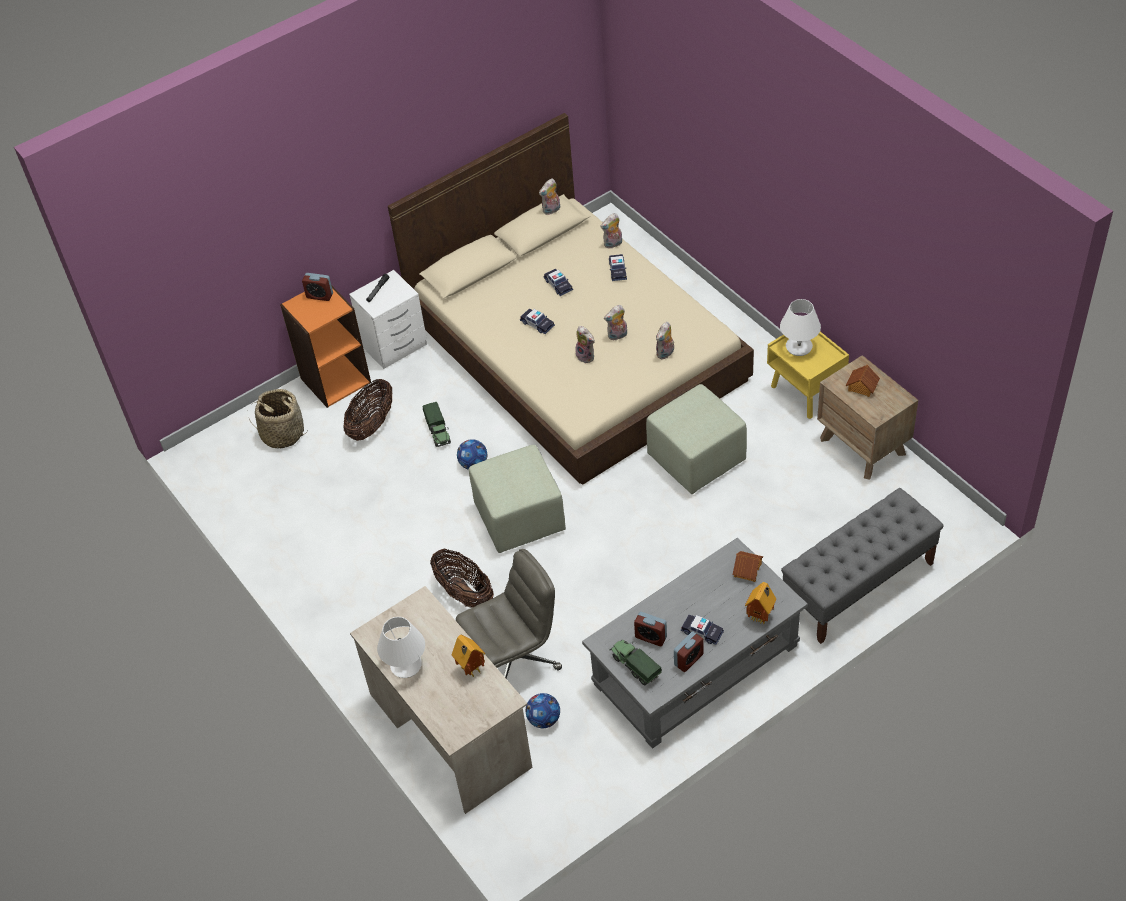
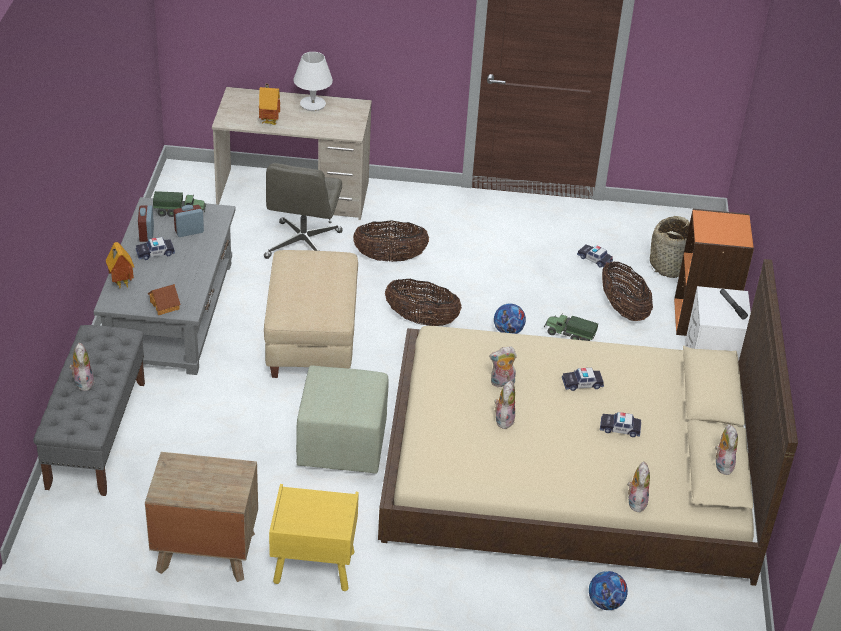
camera: 125 degrees right, 10 degrees down
alarm clock [302,273,333,301] -> none
green ottoman [469,445,566,553] -> basket [385,279,462,326]
football [526,693,560,728] -> football moved to [589,571,628,610]
toy car [609,254,627,281] -> toy car moved to [577,244,613,268]
plush toy [656,322,674,360] -> plush toy moved to [69,343,94,391]
white table lamp [780,299,821,356] -> none
toy house [846,365,880,397] -> none
none -> beige ottoman [264,250,358,378]

